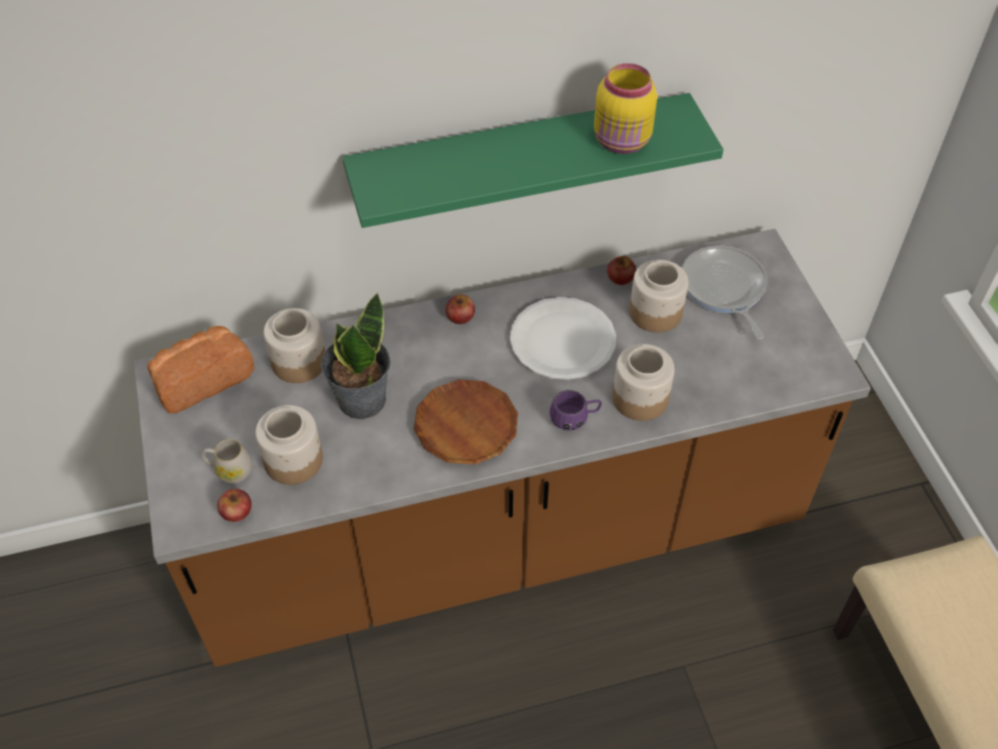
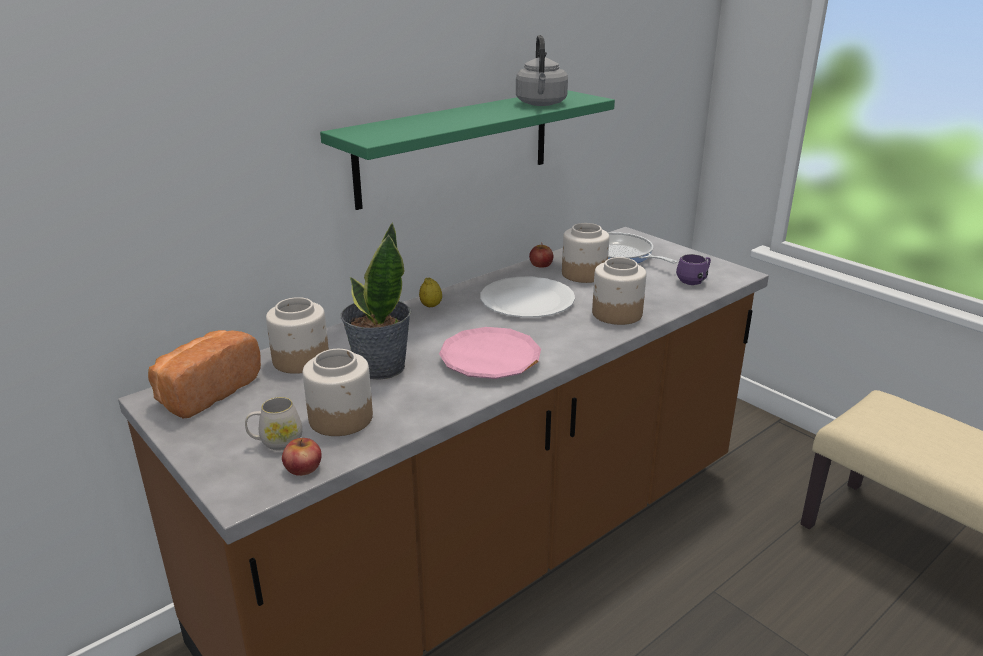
camera: 25 degrees left, 25 degrees down
brown plate [414,380,518,464] -> pink plate [439,327,541,379]
apple [445,295,475,324] -> lemon [419,277,442,307]
purple mug [550,390,602,431] -> purple mug moved to [676,254,711,285]
yellow jar [594,63,658,154] -> grey kettle [516,35,568,106]

